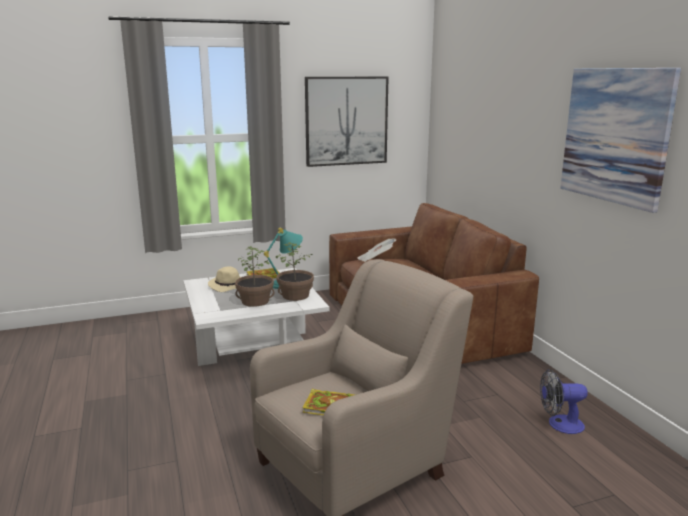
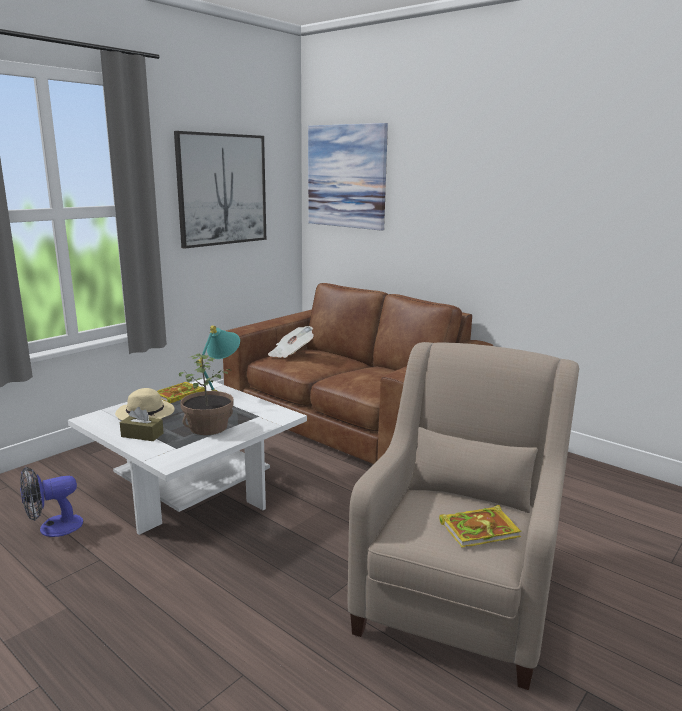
camera: 30 degrees left, 0 degrees up
potted plant [276,242,314,301] -> none
fan [540,369,588,434] -> fan moved to [20,467,83,537]
picture [560,68,681,213] -> picture moved to [308,123,388,231]
none -> brown tissue box [120,407,164,441]

